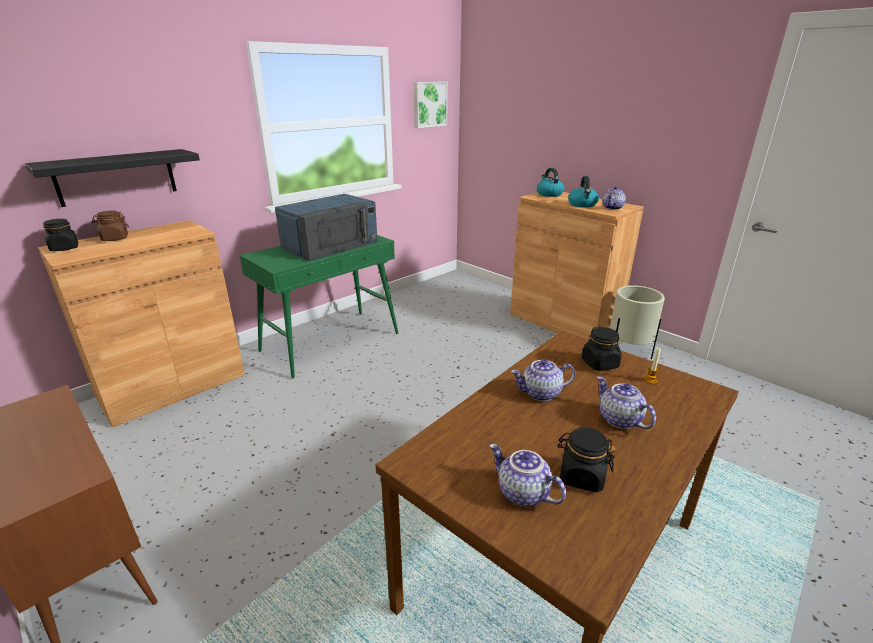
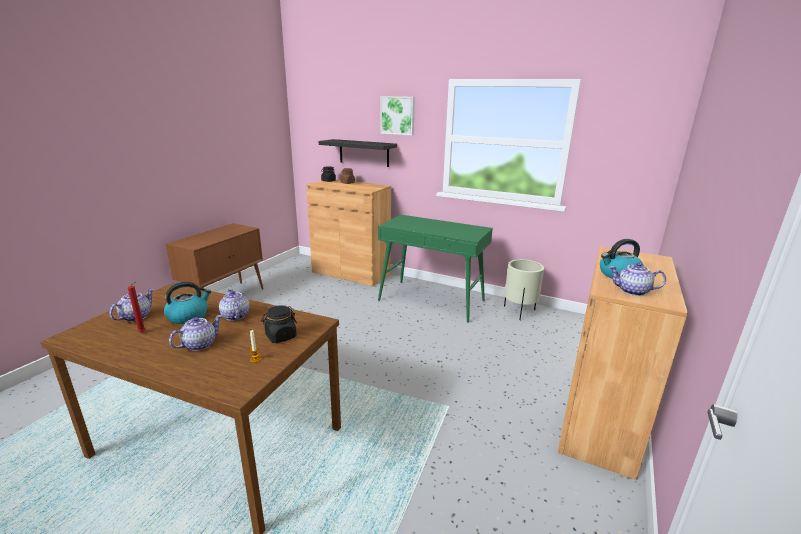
camera: 70 degrees right, 5 degrees down
blue microwave [275,194,377,261] -> none
picture [414,82,448,128] -> picture moved to [381,96,415,135]
kettle [537,168,564,197] -> kettle moved to [164,282,211,324]
black jar [557,427,615,492] -> red candle [128,282,145,333]
beige planter [610,285,665,359] -> beige planter moved to [504,259,544,320]

